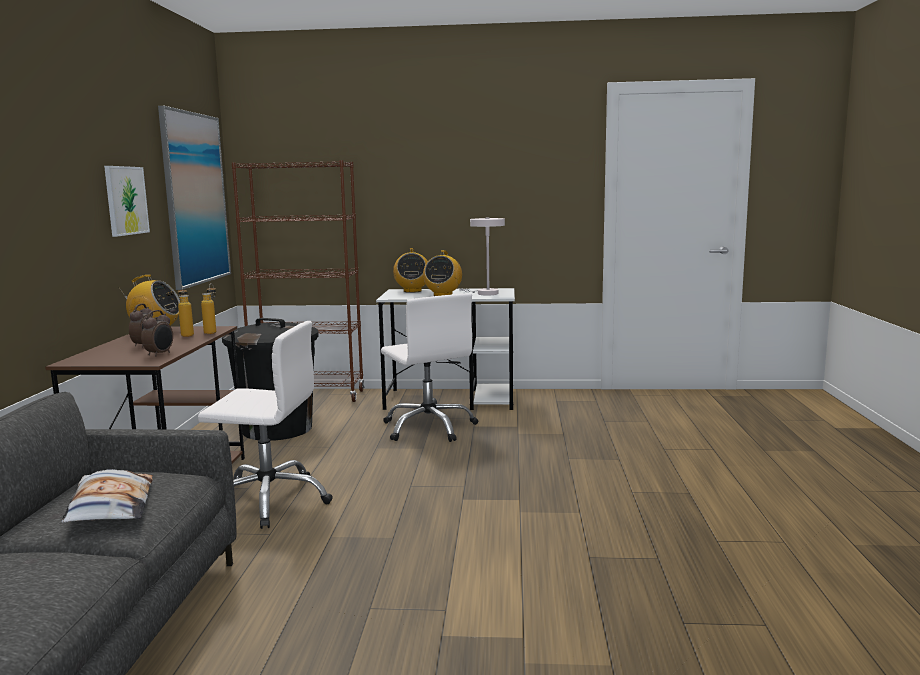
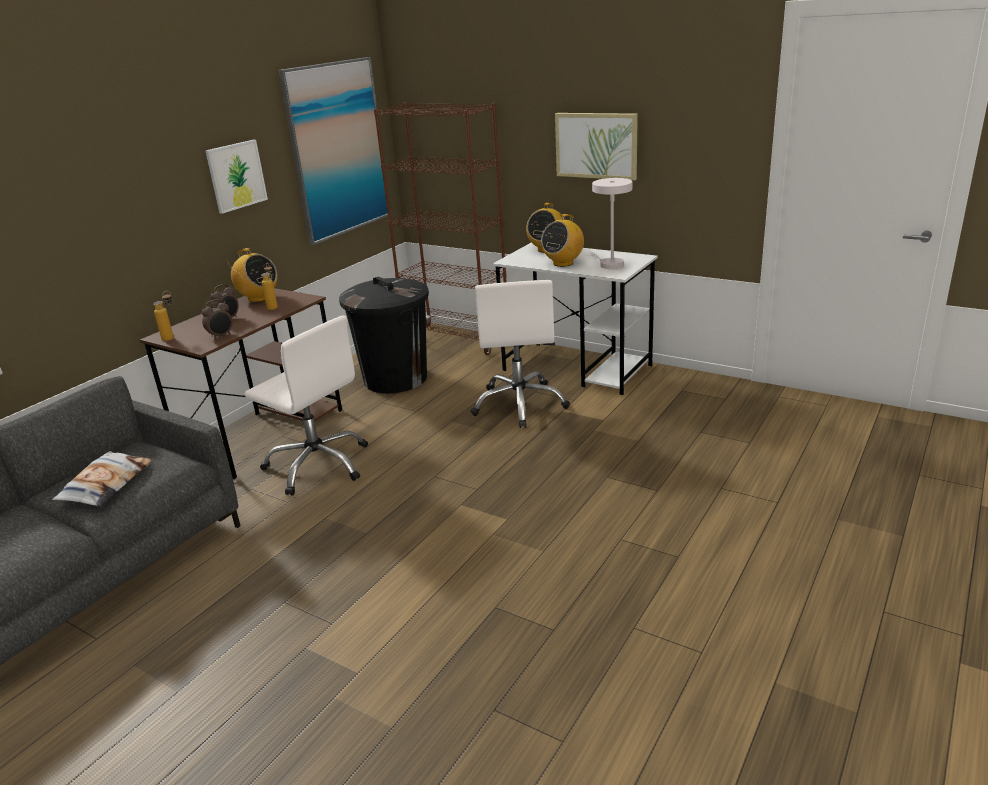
camera: 30 degrees right, 15 degrees up
bottle [201,283,216,334] -> bottle moved to [153,291,174,341]
none -> picture [555,113,638,180]

